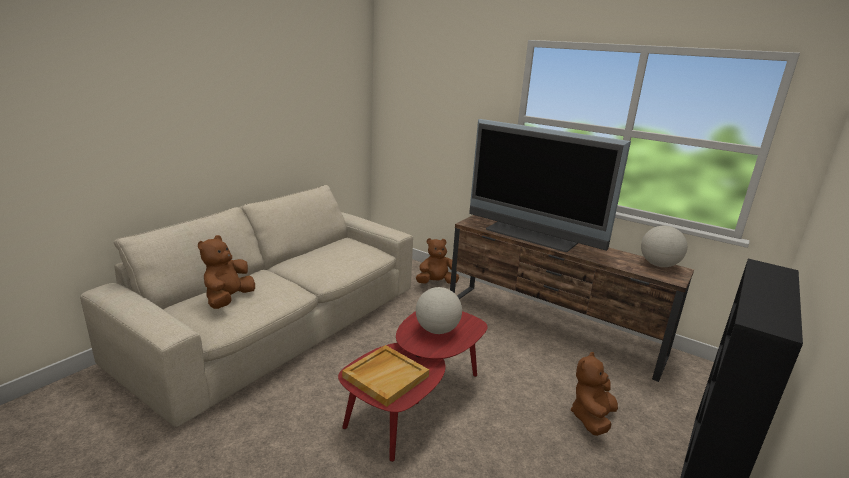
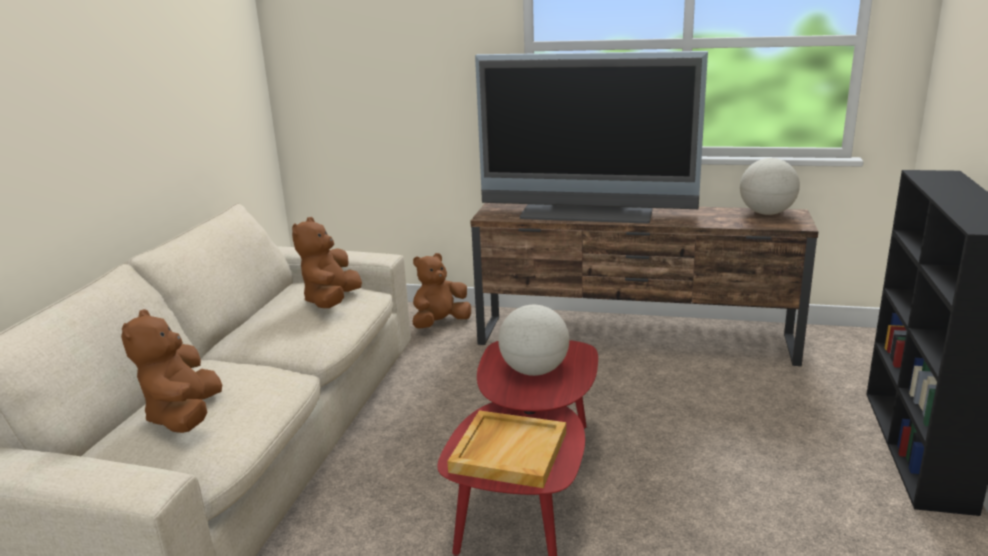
camera: 20 degrees left, 0 degrees up
brown plush toy [571,352,618,436] -> brown plush toy moved to [292,217,362,308]

